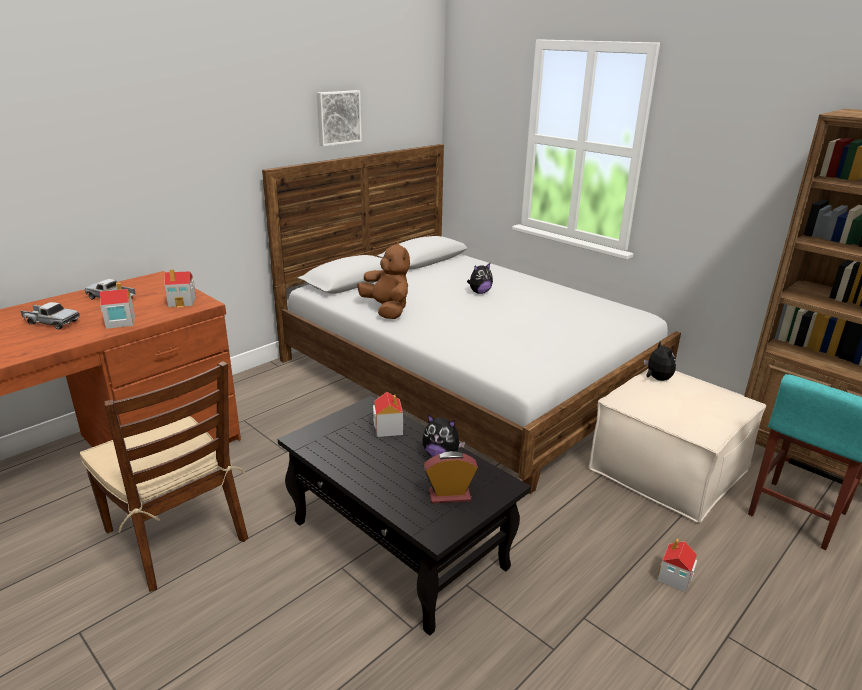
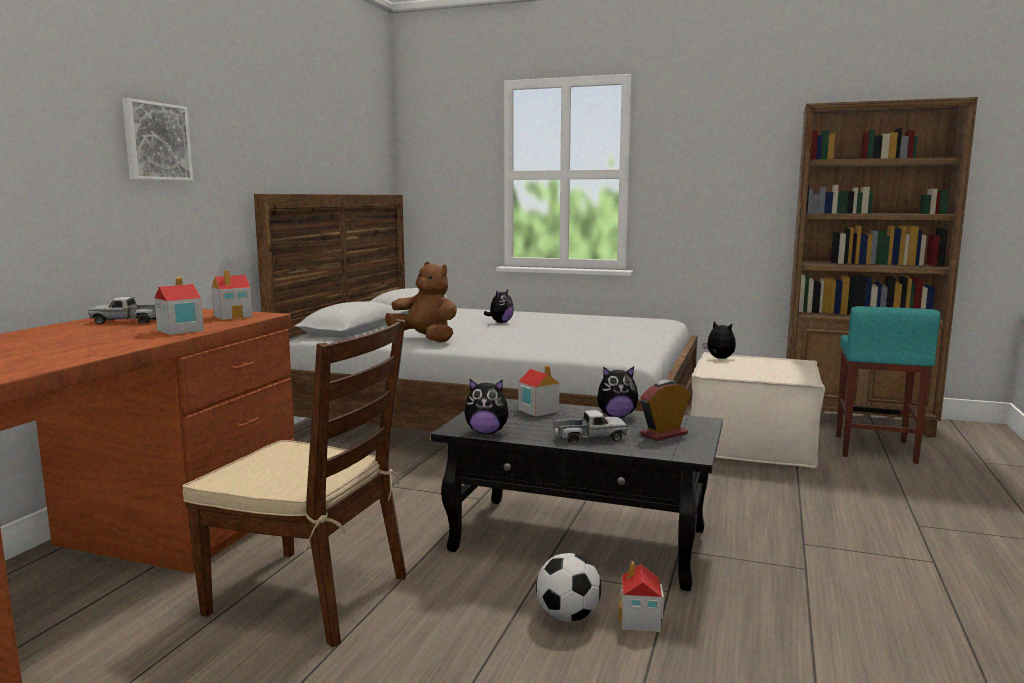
camera: 25 degrees left, 15 degrees down
toy truck [21,302,80,329] -> toy truck moved to [554,410,627,443]
picture [317,90,362,146] -> picture moved to [122,98,193,181]
toy house [658,538,697,593] -> toy house moved to [619,561,664,632]
none -> plush toy [464,379,513,434]
none -> football [536,553,601,622]

